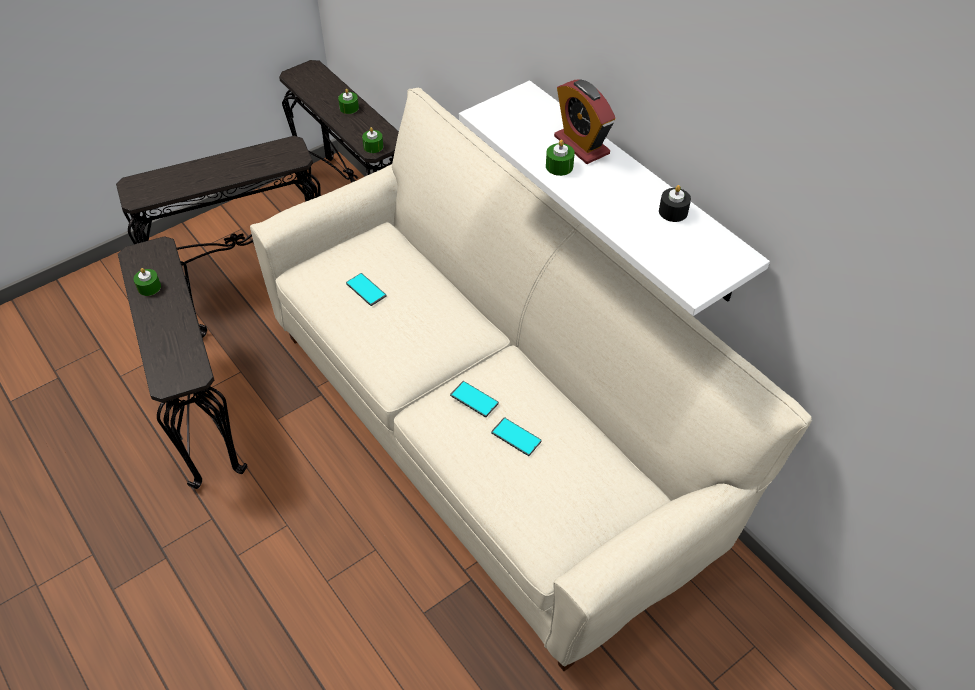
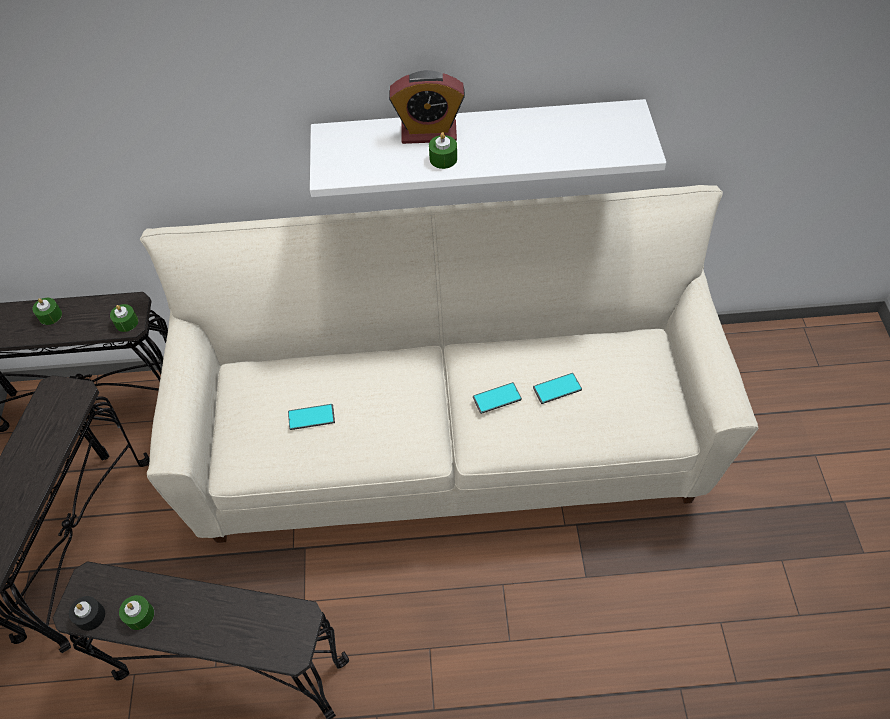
camera: 55 degrees left, 5 degrees up
black candle [659,185,691,222] -> black candle moved to [69,596,105,631]

